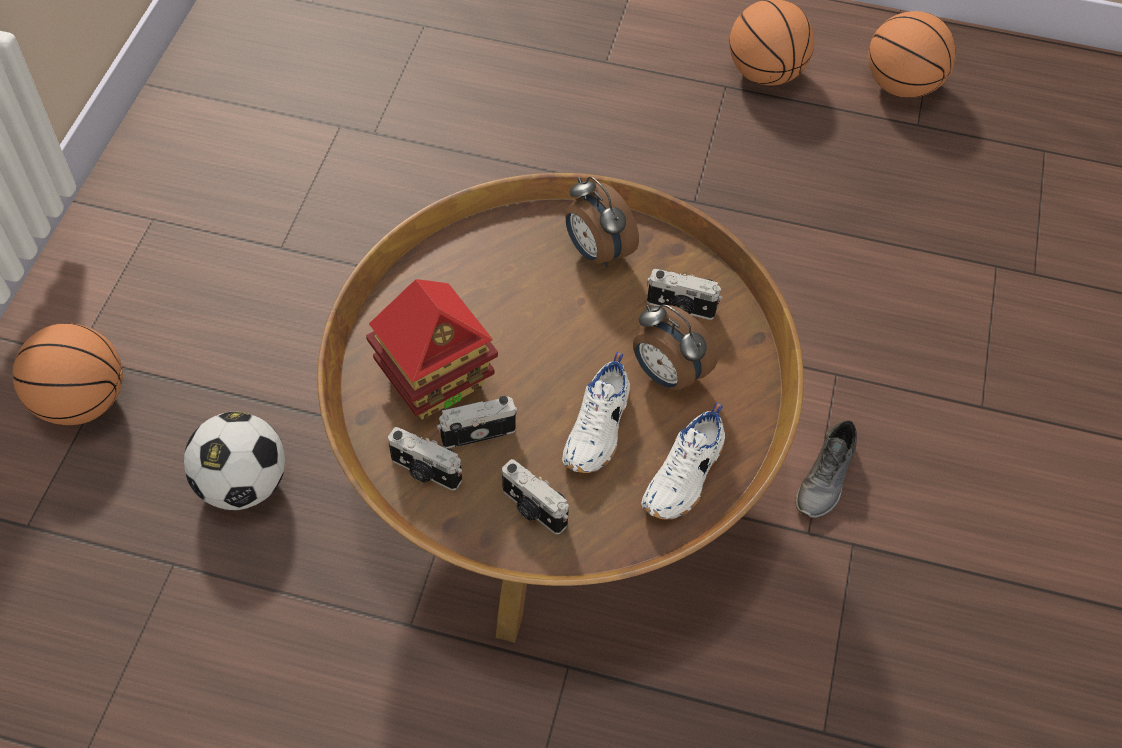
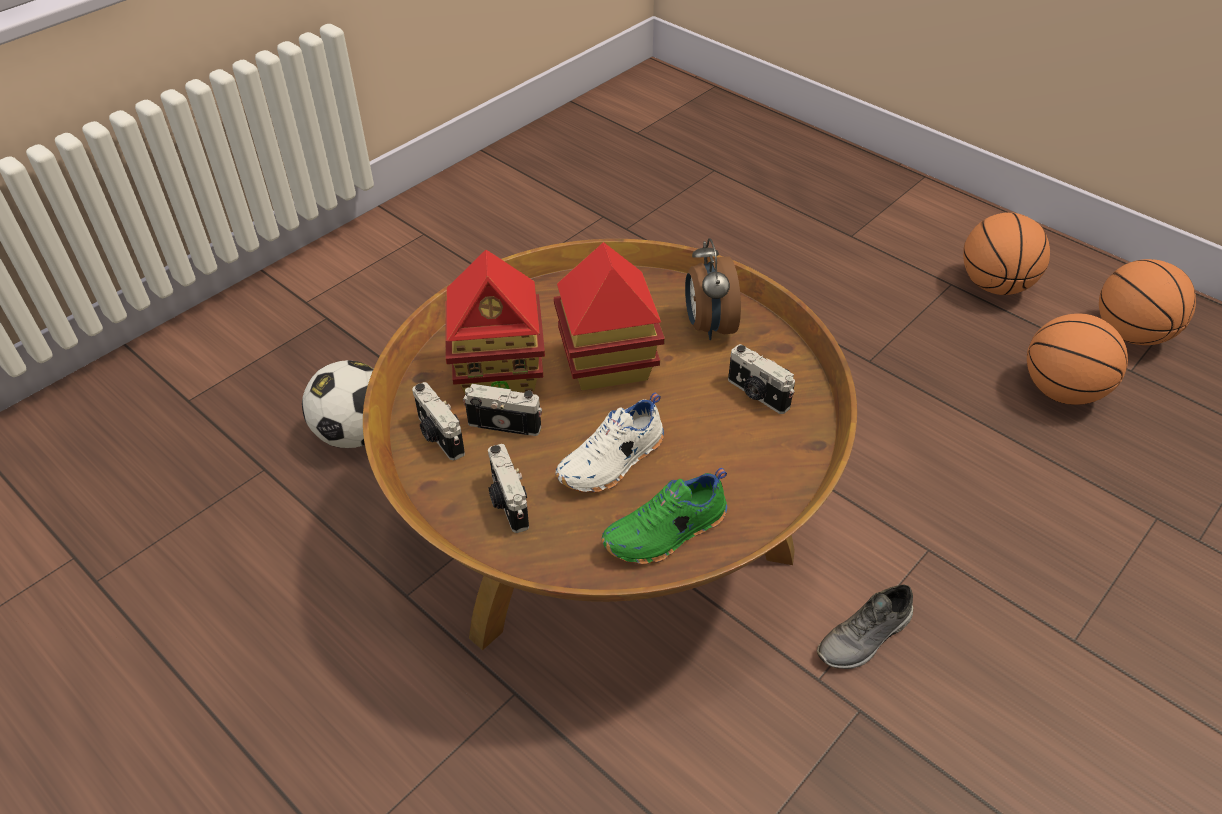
camera: 30 degrees right, 10 degrees down
basketball [13,323,123,425] -> basketball moved to [1027,313,1128,405]
alarm clock [633,304,718,390] -> none
white shoe [641,402,725,520] -> green shoe [601,468,727,565]
none -> toy house [554,242,665,390]

